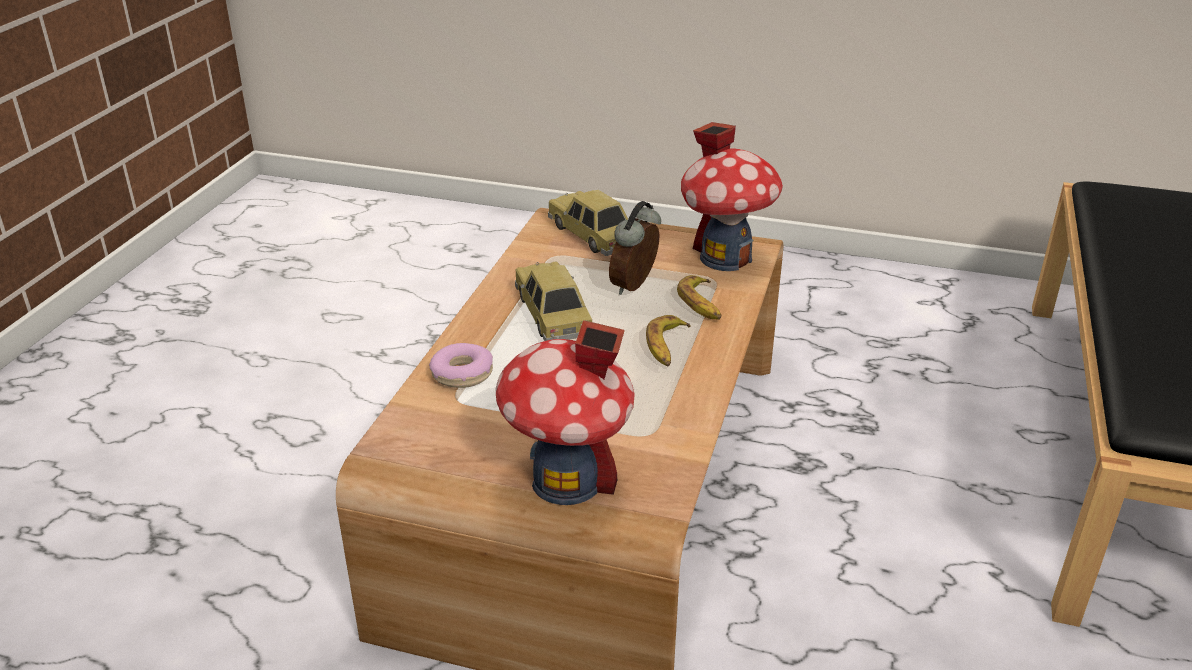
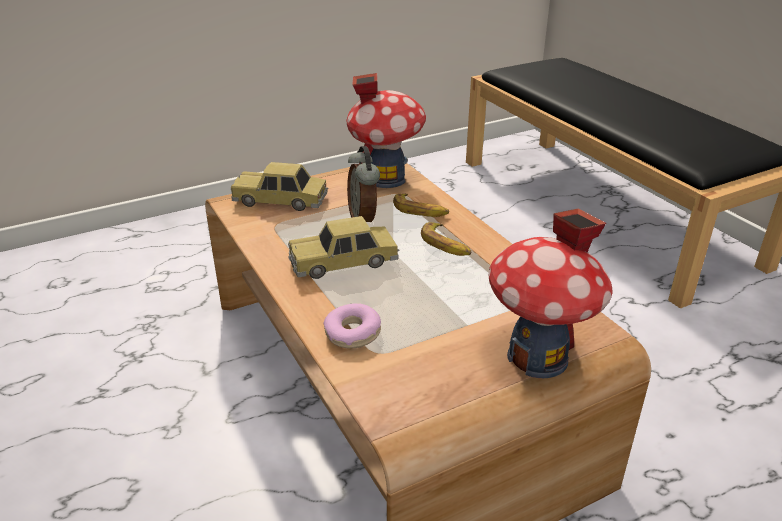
camera: 45 degrees left, 0 degrees up
toy car [515,262,592,341] -> toy car turned 45 degrees counterclockwise [288,216,400,279]

